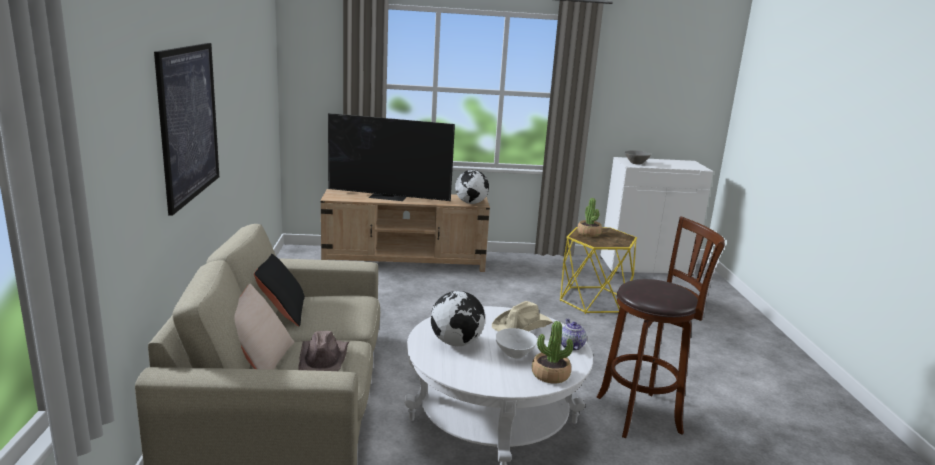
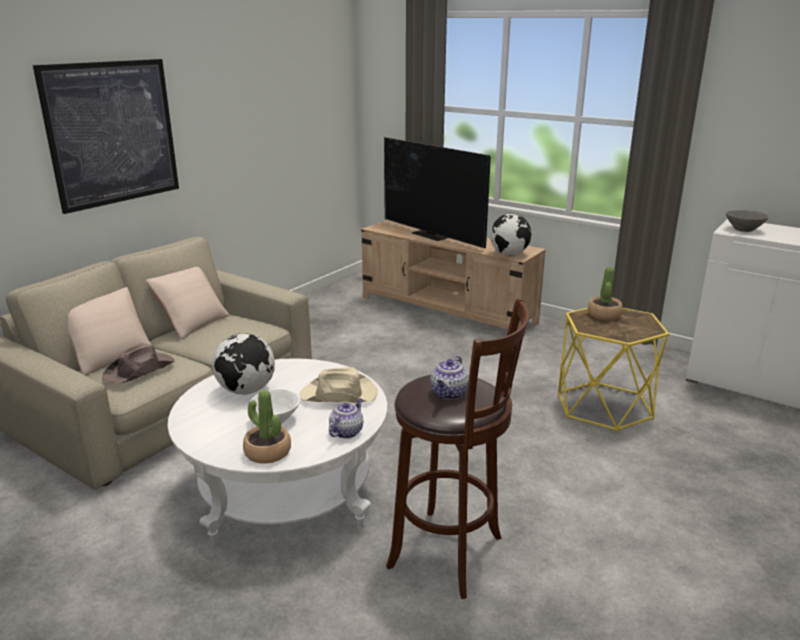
camera: 40 degrees right, 5 degrees up
black pillow [254,254,305,326] -> beige pillow [146,267,230,339]
none -> teapot [430,356,469,399]

